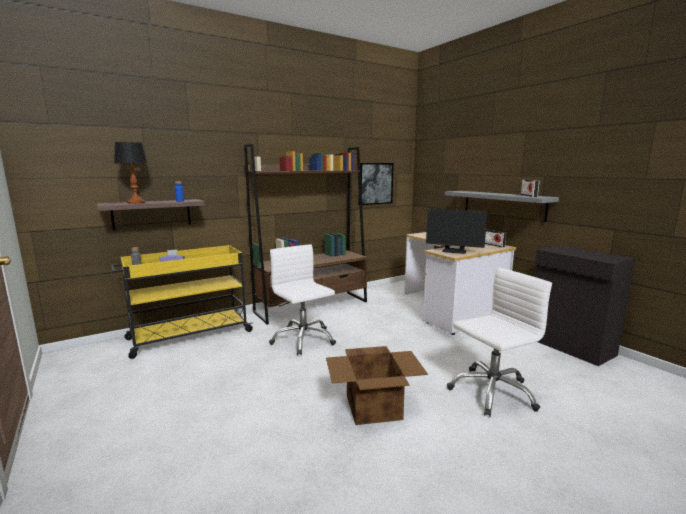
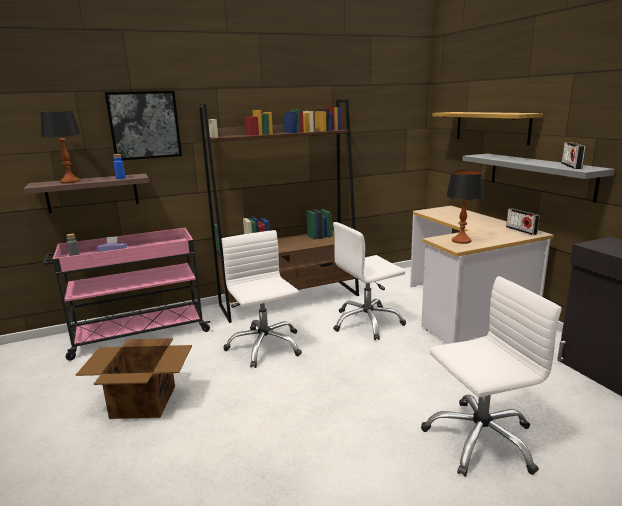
camera: 10 degrees right, 5 degrees up
yellow cart [111,245,254,359] -> pink cart [43,228,211,361]
cardboard box [326,346,428,425] -> cardboard box moved to [76,338,192,419]
picture [360,163,394,205] -> picture moved to [105,91,182,160]
monitor [426,209,488,254] -> table lamp [446,170,484,244]
none -> white office chair [333,222,406,340]
none -> shelf [432,112,543,145]

